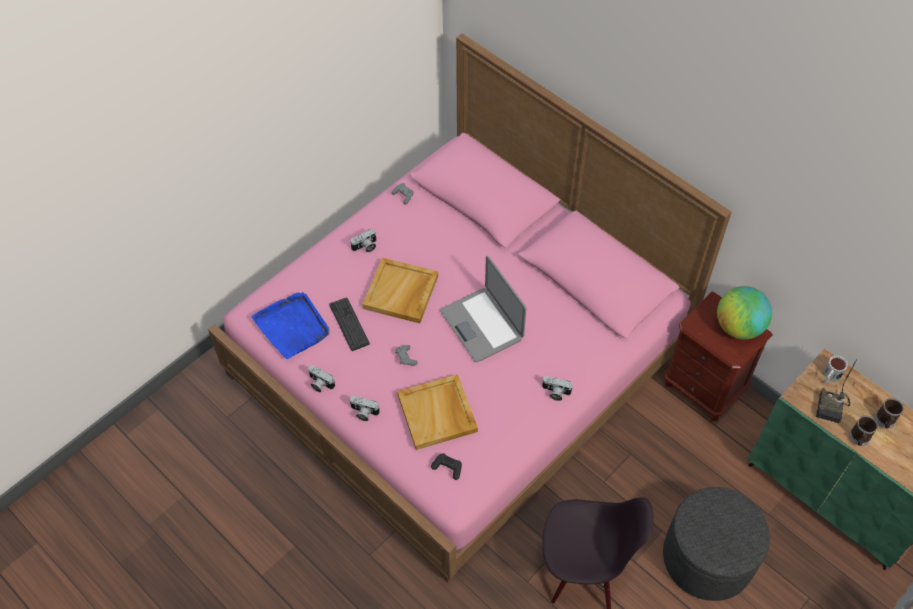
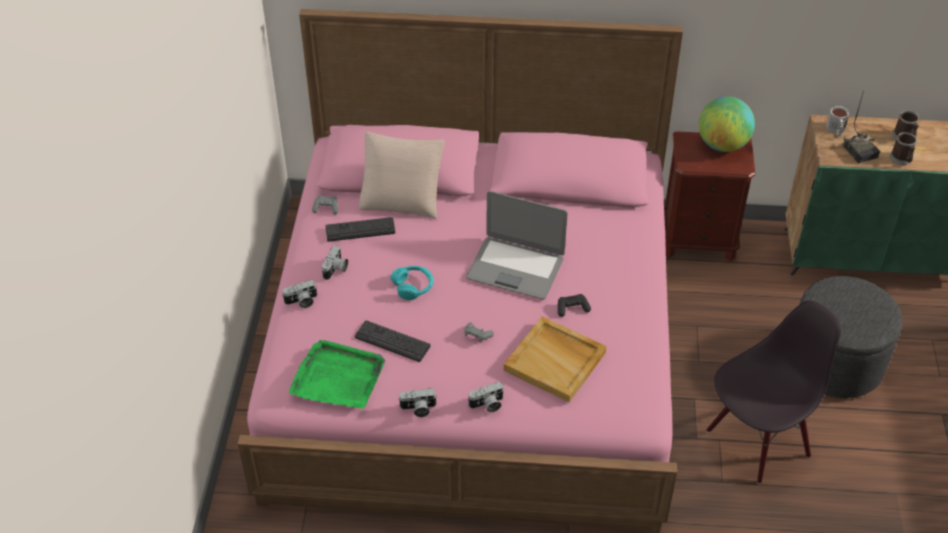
camera: 40 degrees left, 10 degrees down
blue tray [251,292,330,359] -> green tray [289,340,385,409]
beige tray [362,258,438,323] -> turquoise headphones [390,266,433,300]
black game controller [431,453,462,480] -> black game controller moved to [558,294,591,317]
camera [542,376,572,401] -> camera moved to [283,280,317,308]
none -> keyboard [325,217,395,242]
none -> beige pillow [359,131,445,219]

